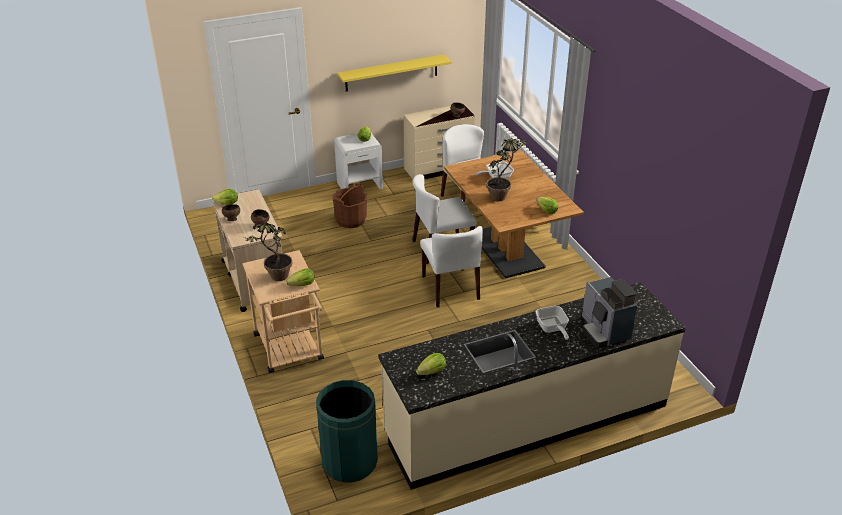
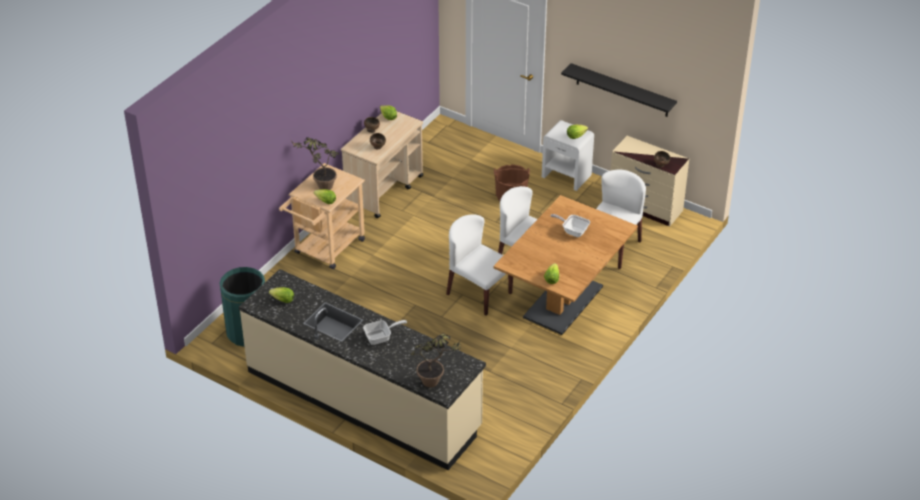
camera: 55 degrees right, 5 degrees up
yellow shelf [337,55,452,92] -> black shelf [561,63,677,117]
white chair [420,226,483,308] -> white chair turned 90 degrees clockwise [446,214,513,316]
potted plant [486,137,527,201] -> potted plant moved to [410,333,461,387]
frying pan [536,306,569,340] -> frying pan turned 150 degrees counterclockwise [363,320,407,345]
coffee machine [582,277,637,348] -> none

